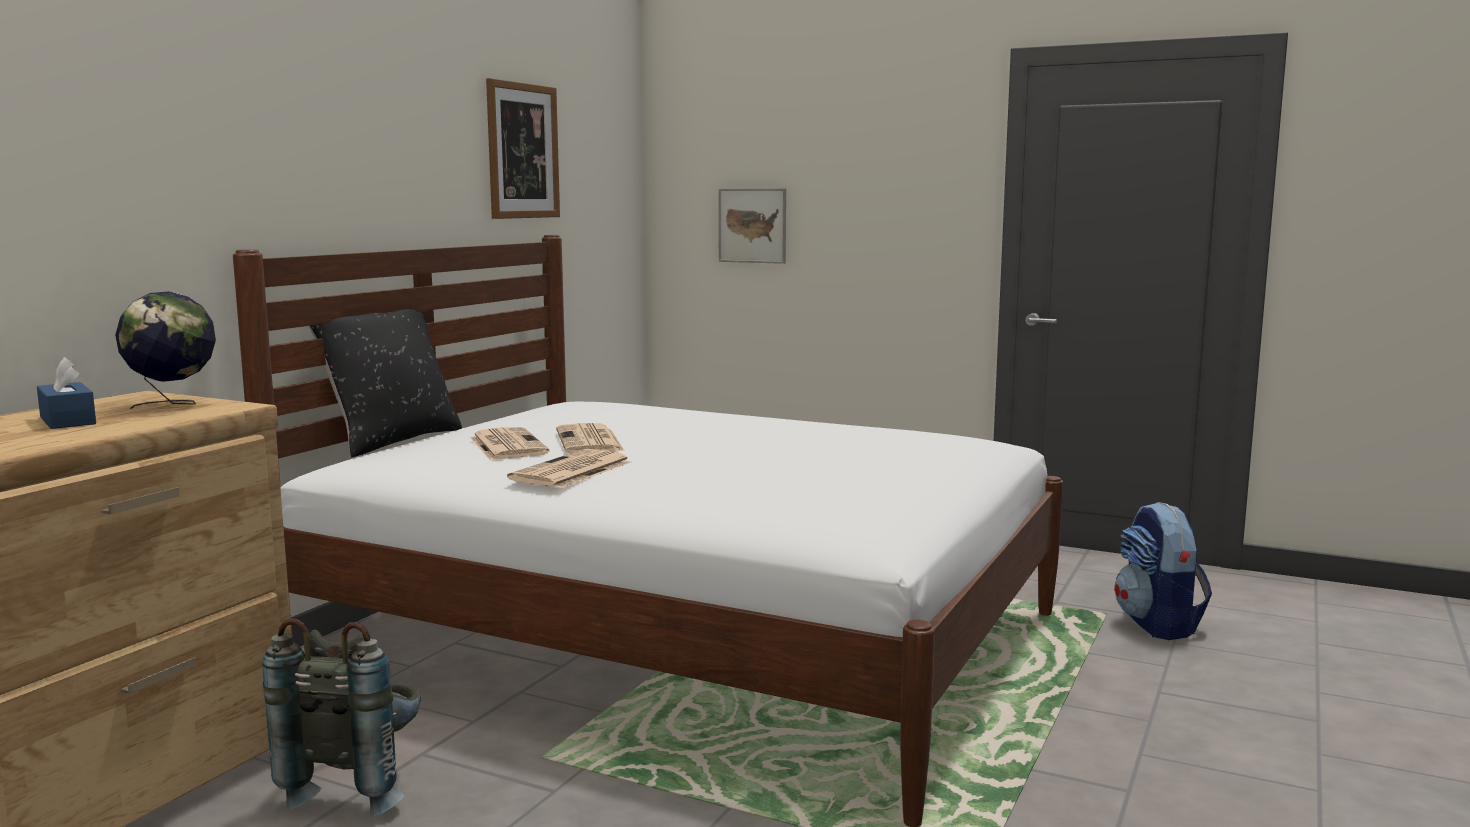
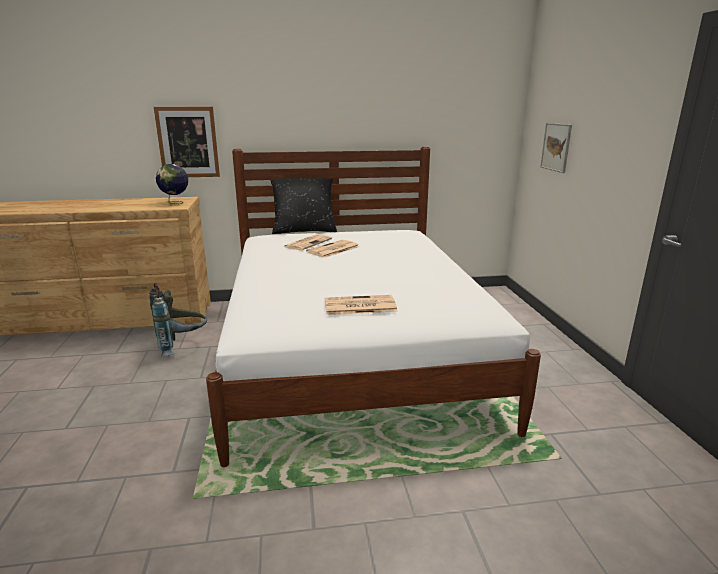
camera: 55 degrees right, 10 degrees up
blue tissue box [37,357,96,429] -> none
picture [486,78,560,219] -> picture moved to [154,107,220,177]
newspaper [507,449,631,488] -> newspaper moved to [325,295,397,315]
backpack [1115,502,1212,640] -> none

